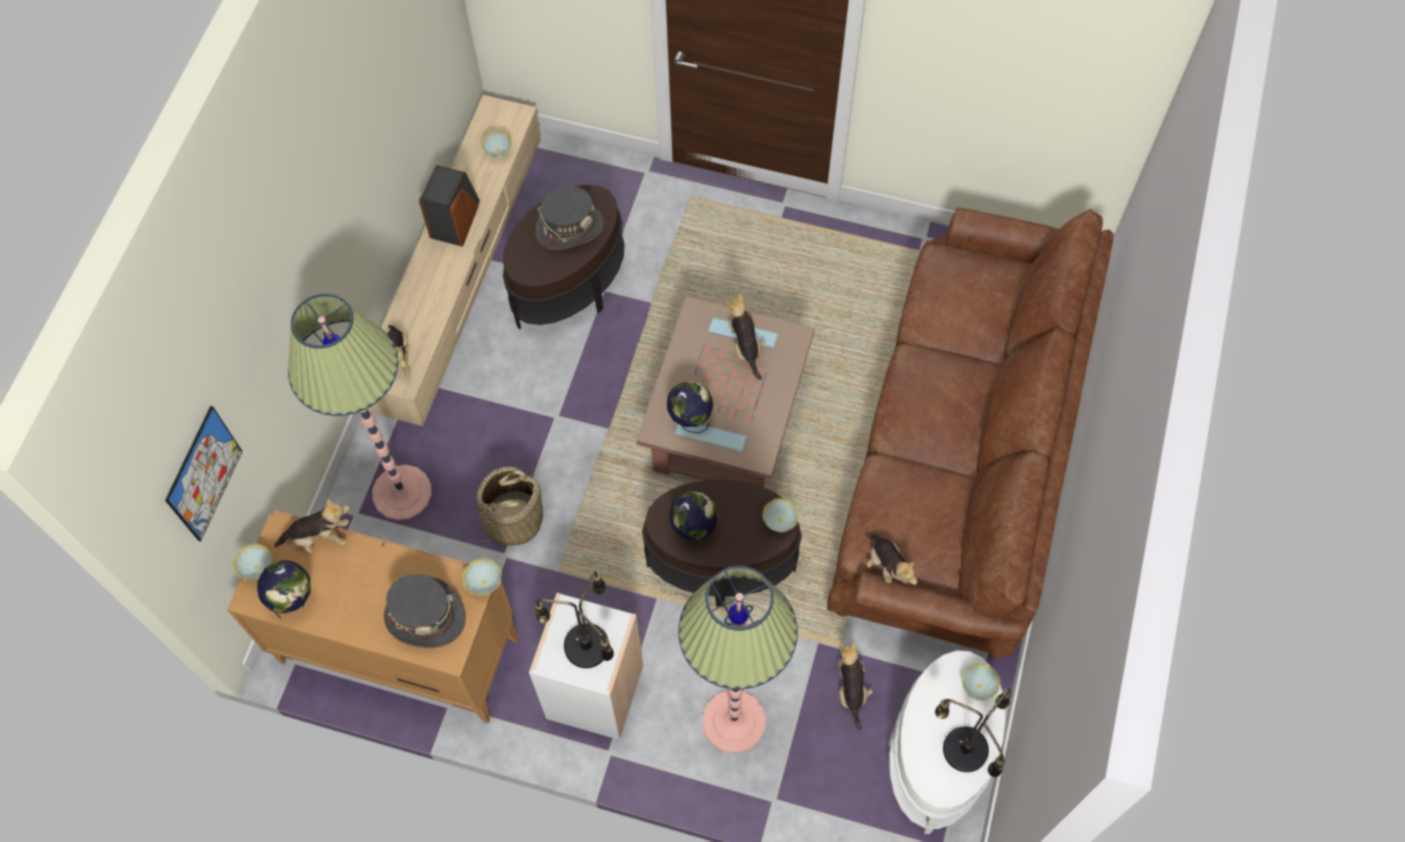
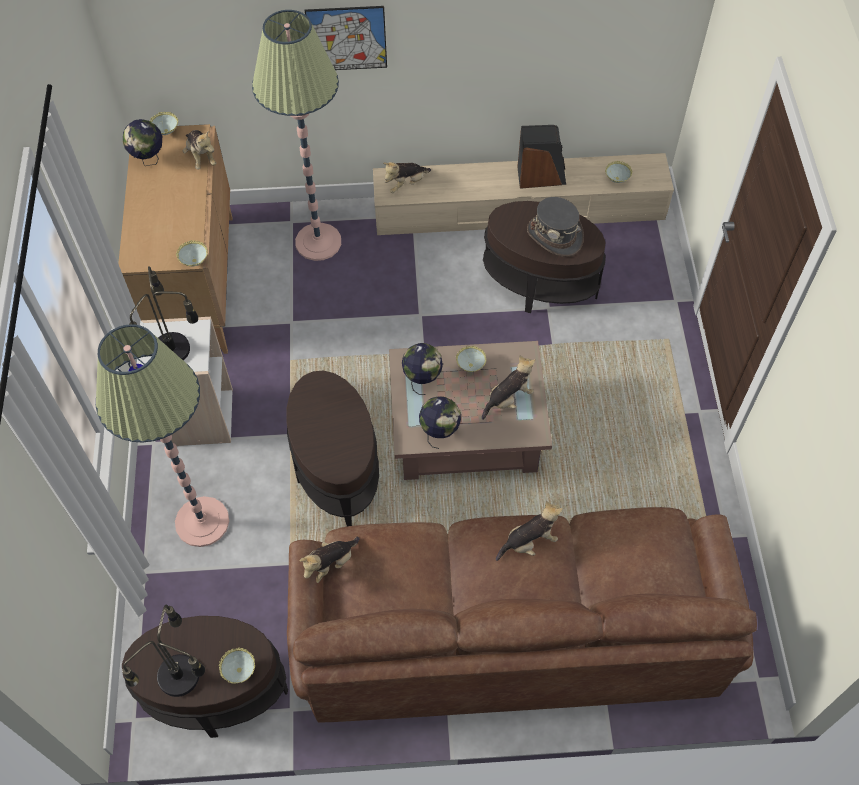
camera: 70 degrees right, 5 degrees down
picture [165,406,243,542] -> picture moved to [305,6,387,70]
grey hat [384,574,466,648] -> none
basket [473,466,543,546] -> none
globe [669,491,718,546] -> globe moved to [419,396,461,449]
bowl [762,498,799,532] -> bowl moved to [456,345,486,372]
plush toy [838,642,873,730] -> plush toy moved to [496,501,563,561]
white side table [888,650,1006,834] -> brown side table [122,616,288,738]

